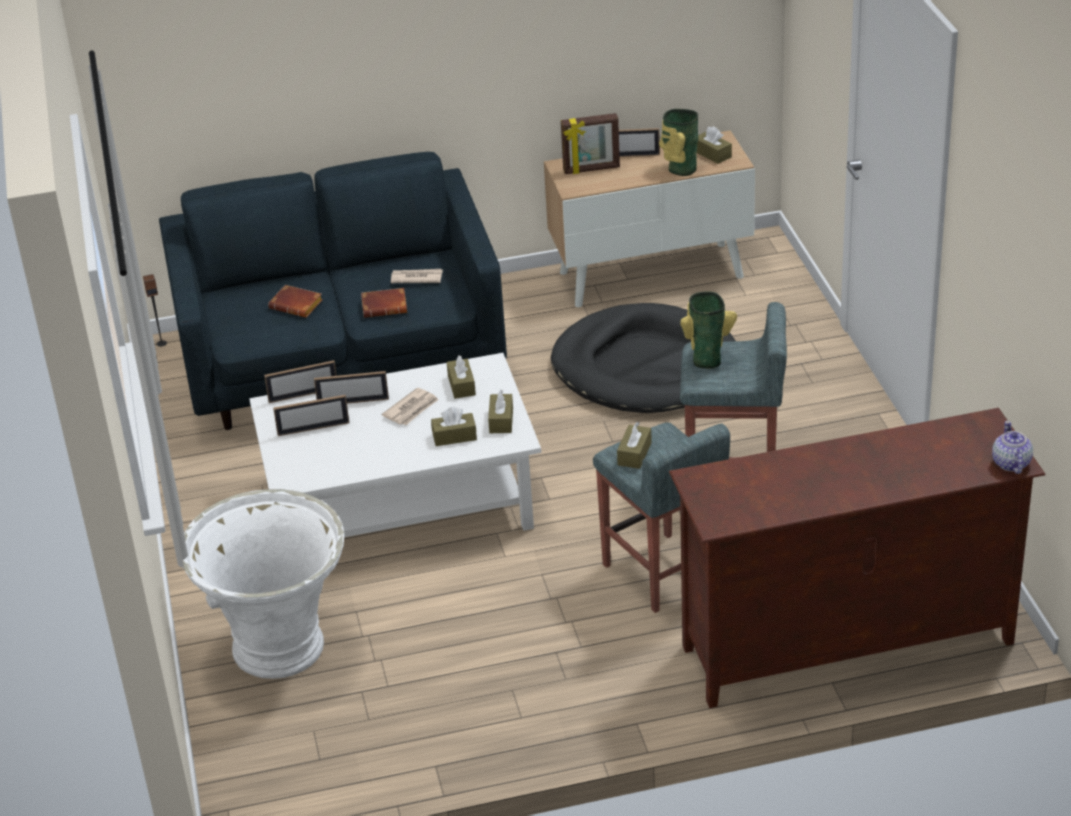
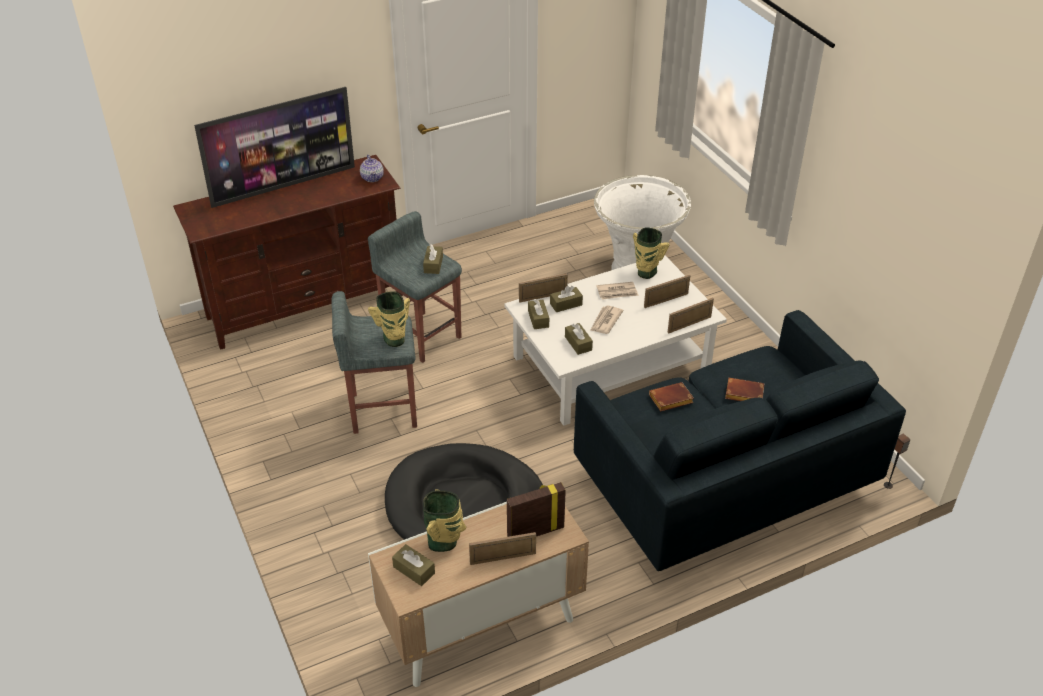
camera: 165 degrees right, 5 degrees up
picture frame [314,371,389,404] -> picture frame moved to [519,273,568,303]
newspaper [391,269,443,283] -> newspaper moved to [596,282,638,300]
teapot [992,421,1033,474] -> teapot moved to [360,155,384,182]
none -> television [194,87,355,208]
none -> vase [633,227,669,279]

